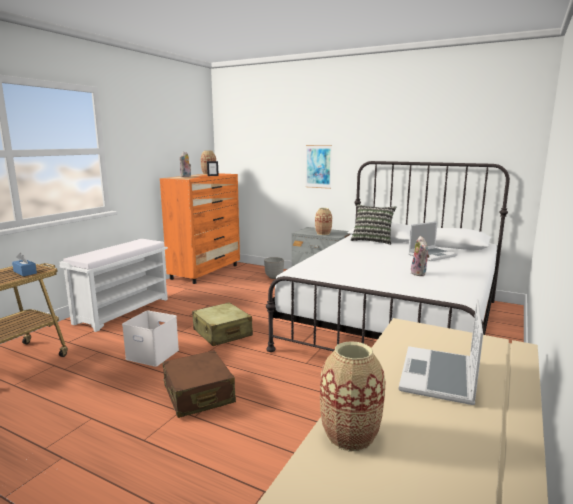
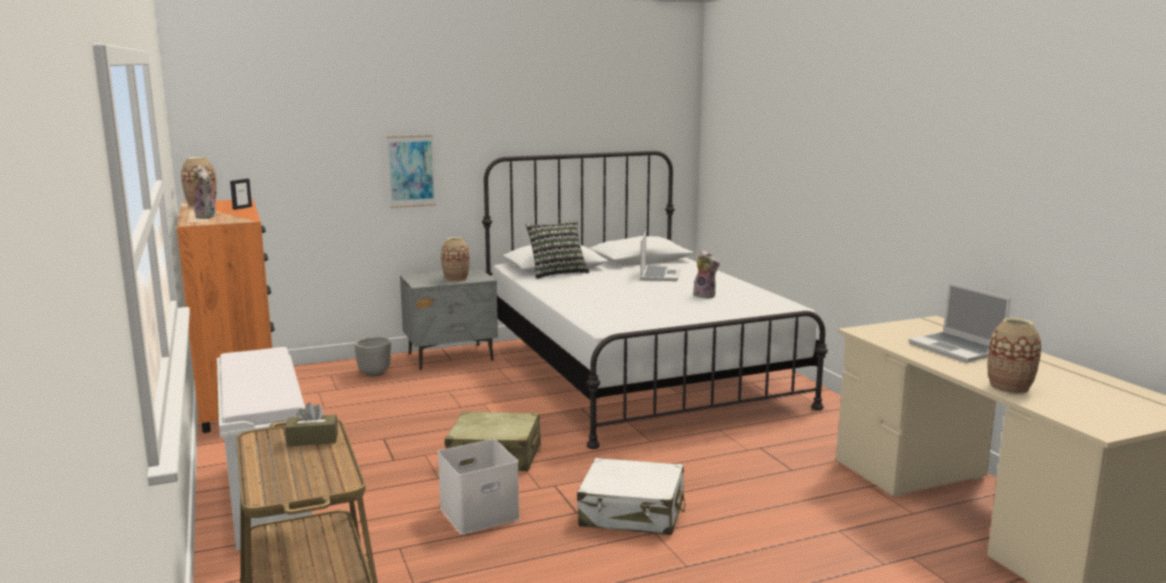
camera: 50 degrees left, 0 degrees up
blue tissue box [12,253,37,276] -> brown tissue box [285,402,338,446]
brown suitcase [163,350,236,418] -> white suitcase [577,458,686,535]

